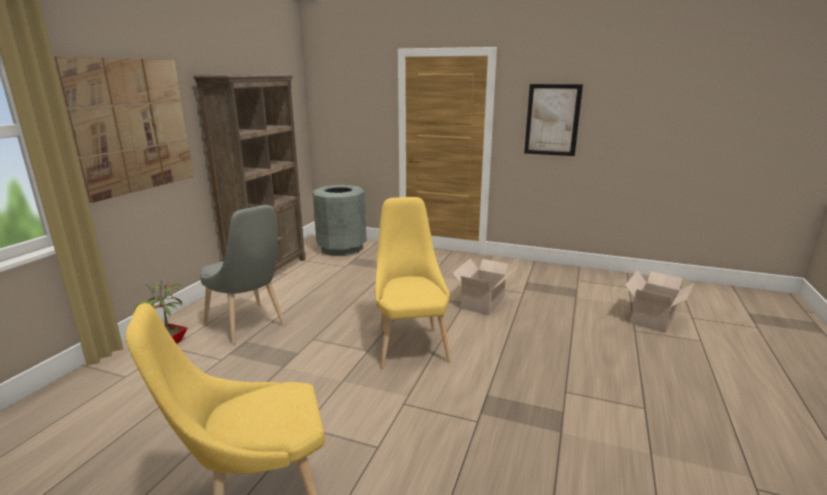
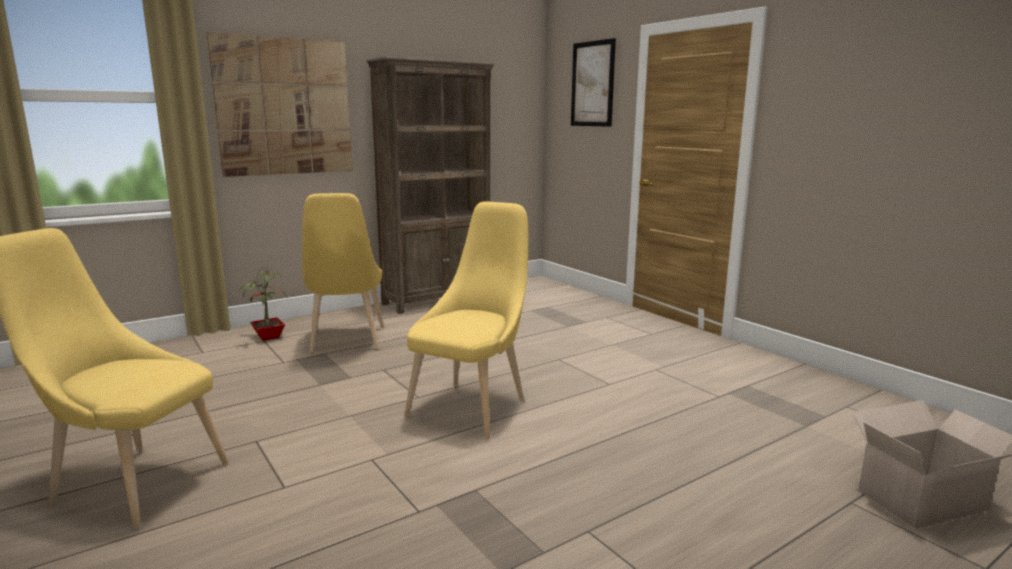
camera: 35 degrees right, 5 degrees down
grey chair [200,205,285,345] -> yellow chair [302,193,384,353]
grey trash can [313,185,367,256] -> none
cardboard box [453,259,515,315] -> none
picture [524,84,583,156] -> picture moved to [571,38,616,127]

